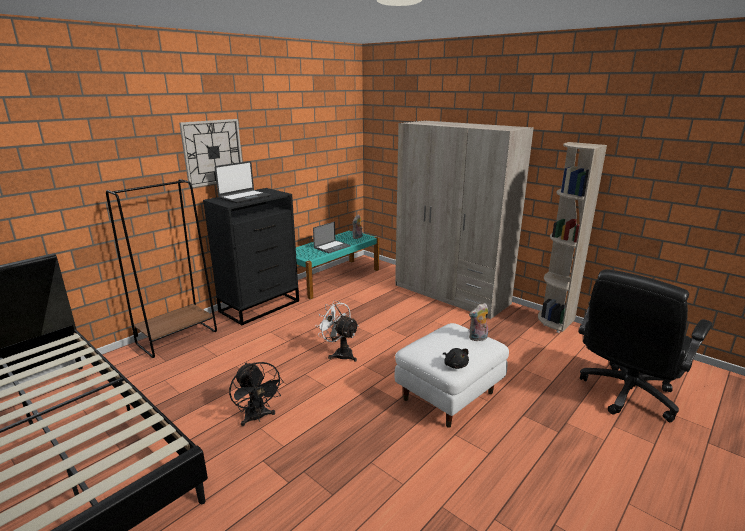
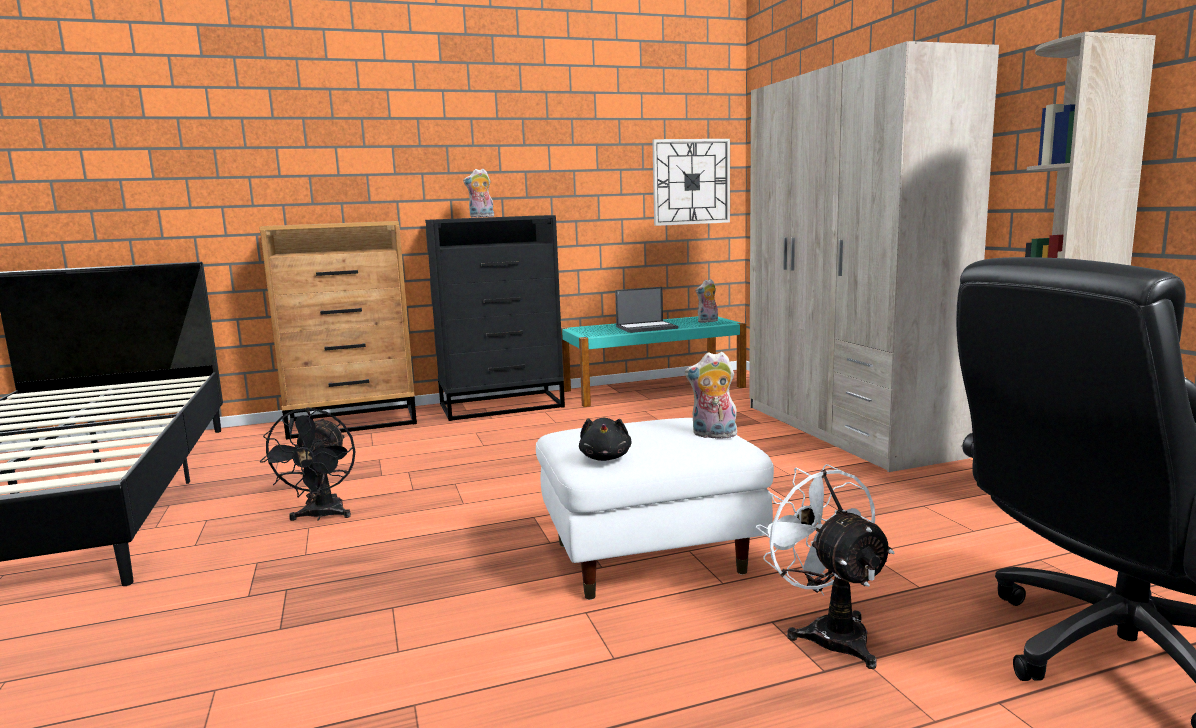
camera: 30 degrees right, 10 degrees down
clothes rack [106,179,217,358] -> brown dresser [259,221,417,440]
wall clock [179,119,242,188] -> wall clock moved to [652,139,730,226]
laptop [215,161,271,203] -> plush toy [463,169,495,218]
white fan [315,300,359,362] -> white fan moved to [756,464,895,669]

